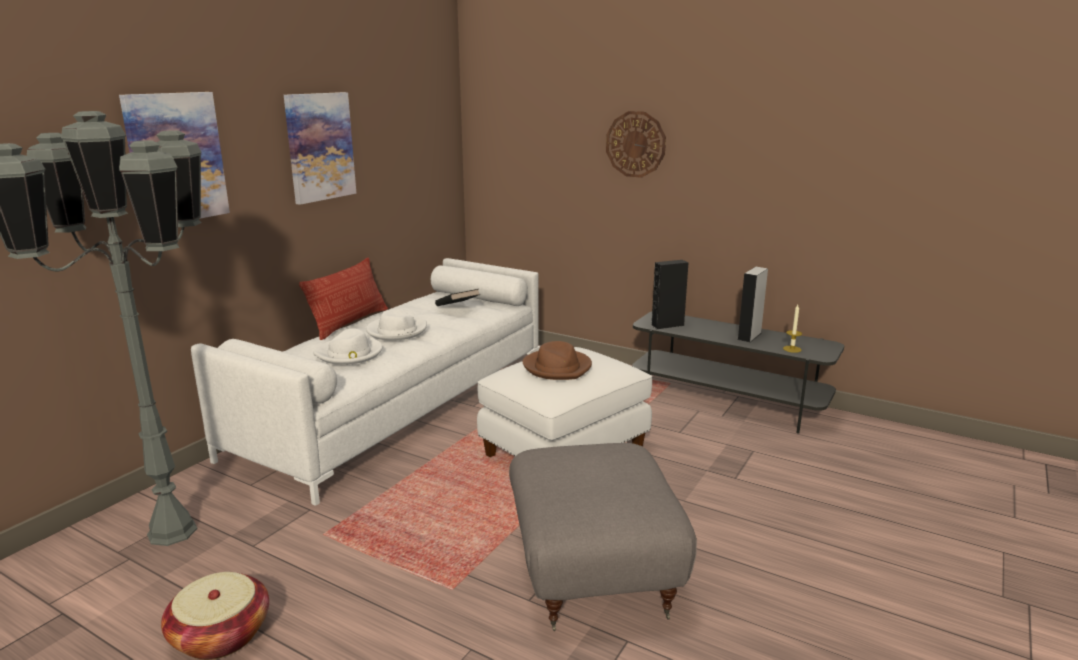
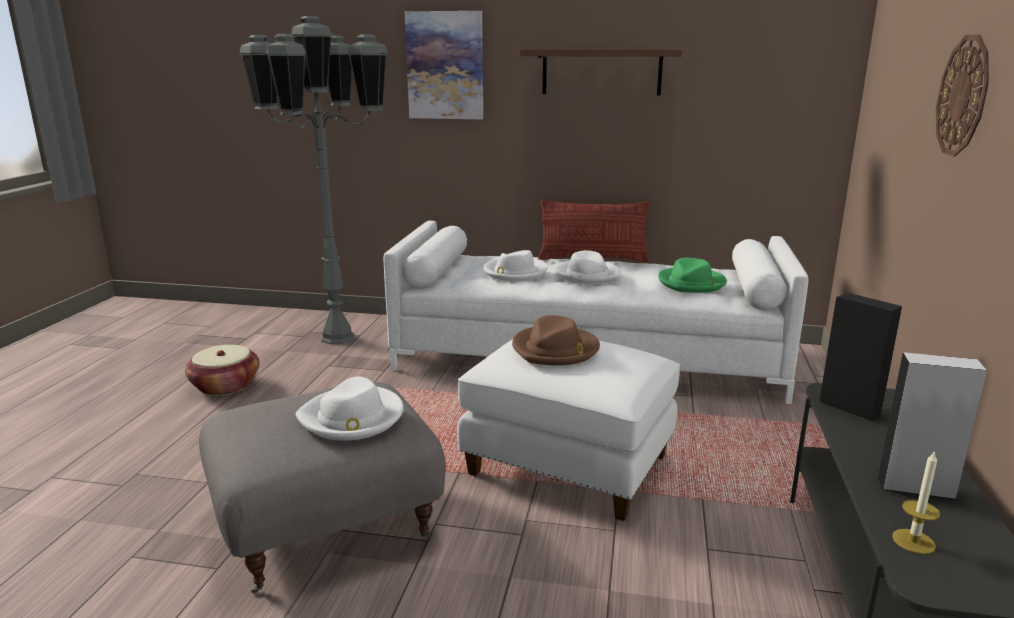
camera: 70 degrees right, 0 degrees up
picture [284,92,356,205] -> brown shelf [520,49,682,96]
black book [435,289,480,306] -> green hat [658,257,727,293]
none -> white hat [296,377,404,440]

